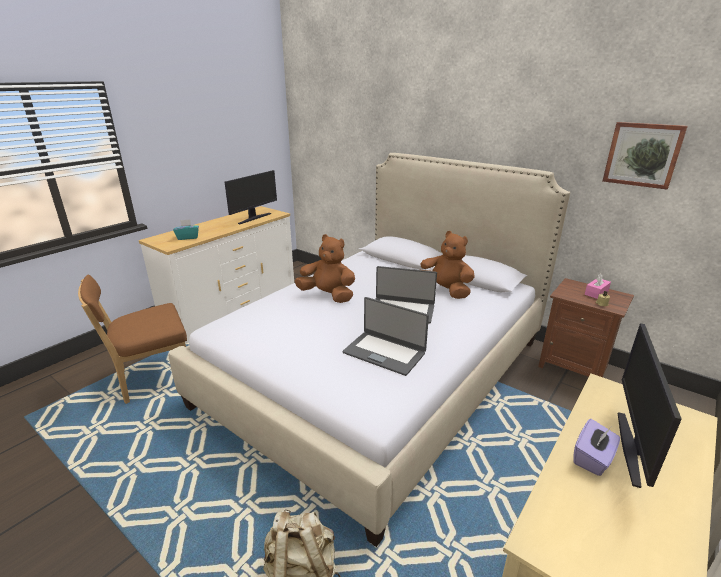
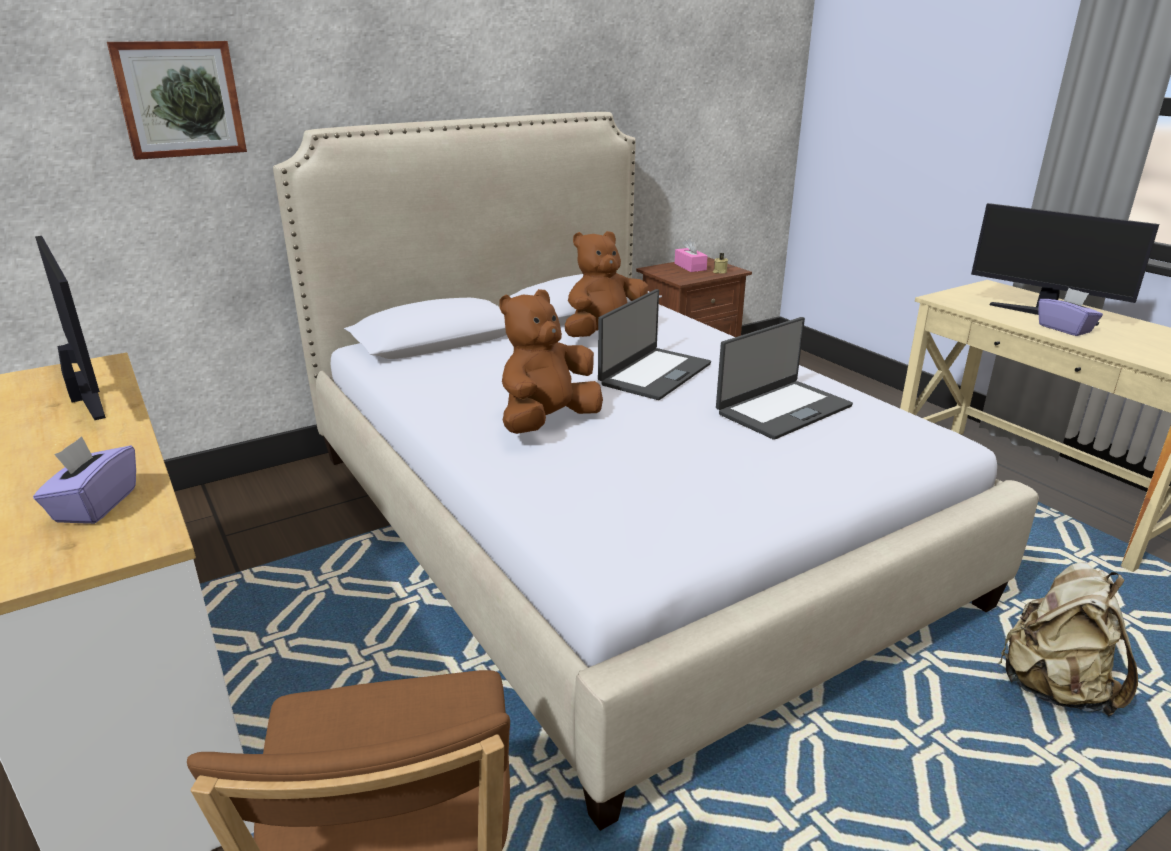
camera: 70 degrees left, 0 degrees up
turquoise tissue box [173,219,199,240] -> purple tissue box [33,436,136,524]
picture [603,122,688,190] -> picture moved to [107,41,247,160]

